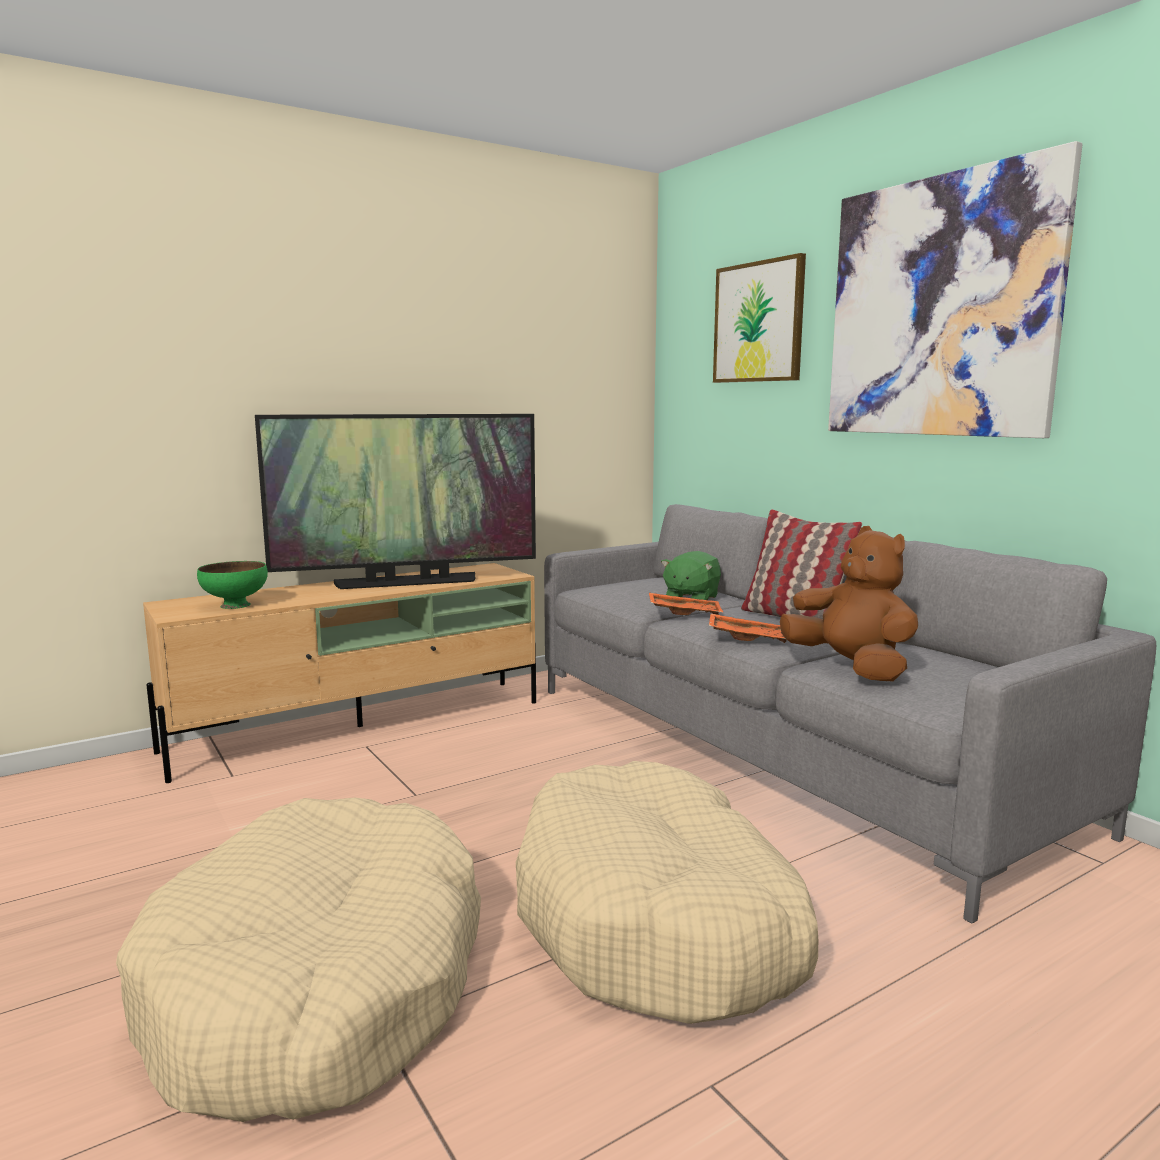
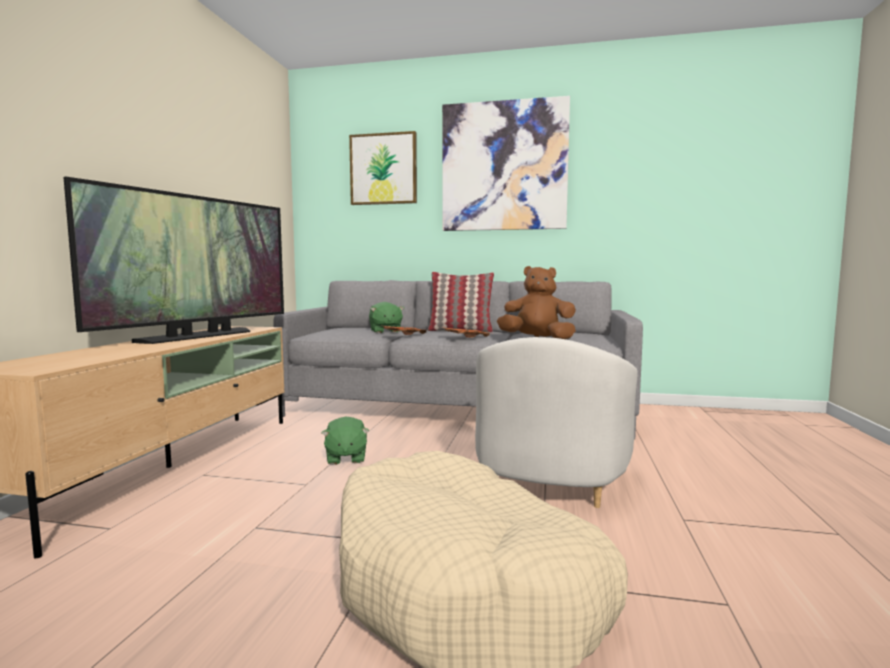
camera: 45 degrees left, 5 degrees down
green bowl [197,561,268,609] -> none
beige dog bed [516,761,818,1024] -> white armchair [475,337,638,508]
none -> green plush toy [321,417,369,465]

